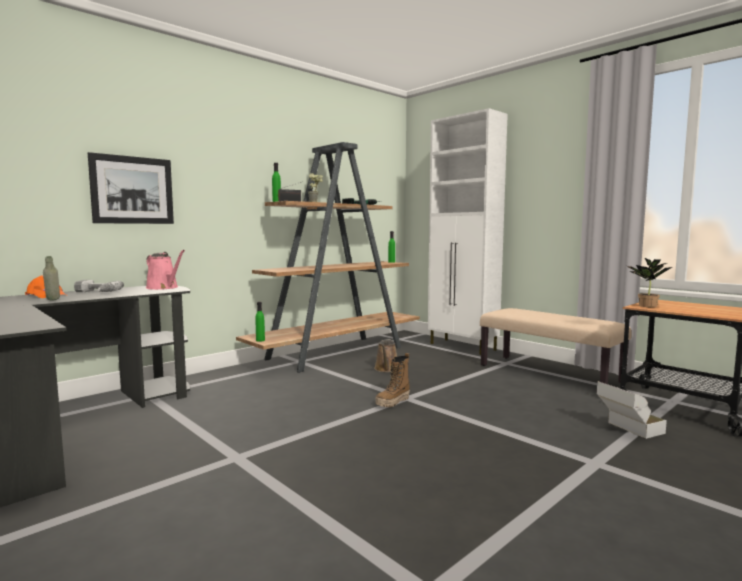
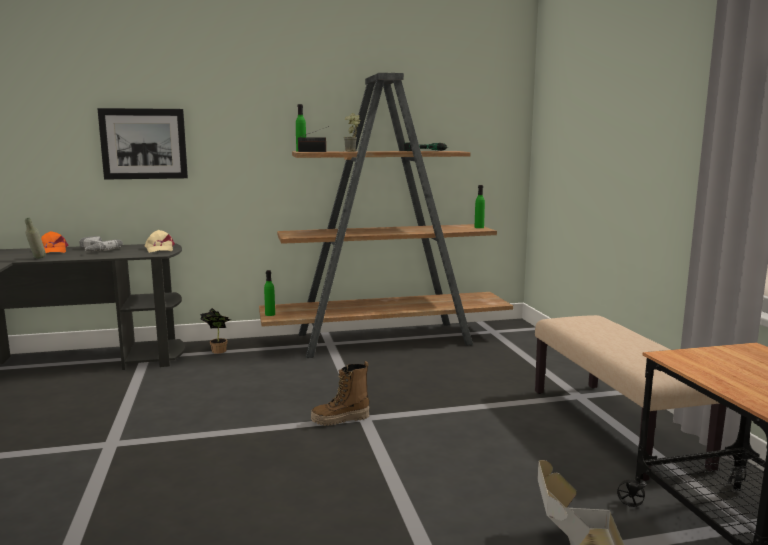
camera: 30 degrees right, 5 degrees up
pink watering can [146,250,185,290] -> beige cap [145,230,175,253]
brown watering can [374,339,397,372] -> none
white cabinet [428,108,508,355] -> none
potted plant [627,258,672,307] -> potted plant moved to [200,308,231,354]

